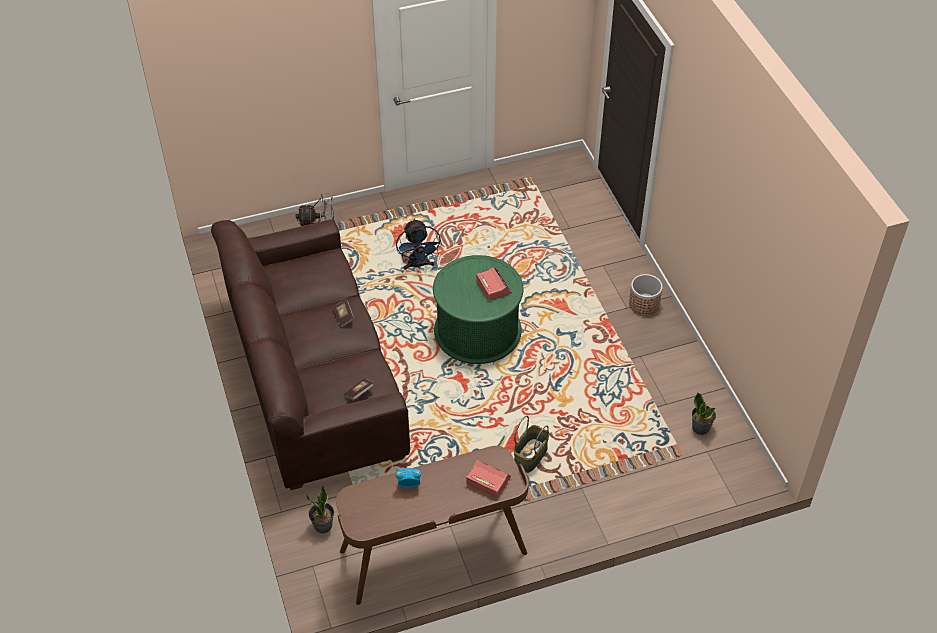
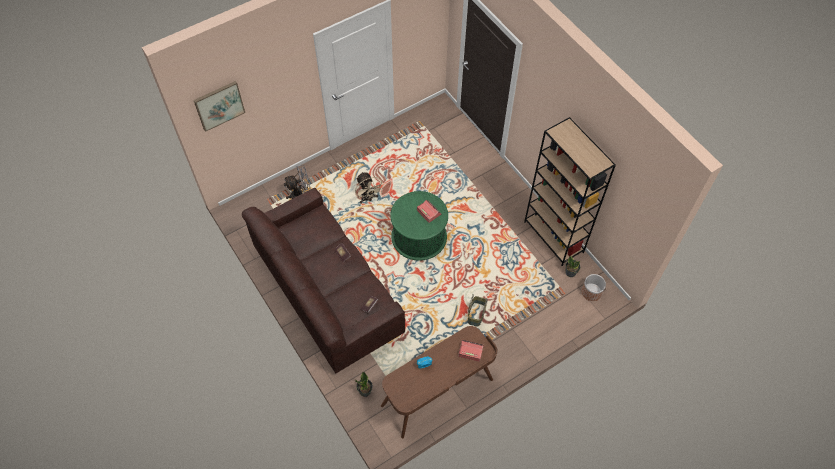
camera: 15 degrees left, 10 degrees up
blue fan [396,218,442,270] -> beige fan [355,172,384,204]
planter [629,274,663,316] -> planter moved to [582,274,606,301]
none -> picture [193,81,245,132]
none -> beige bookcase [524,117,616,266]

